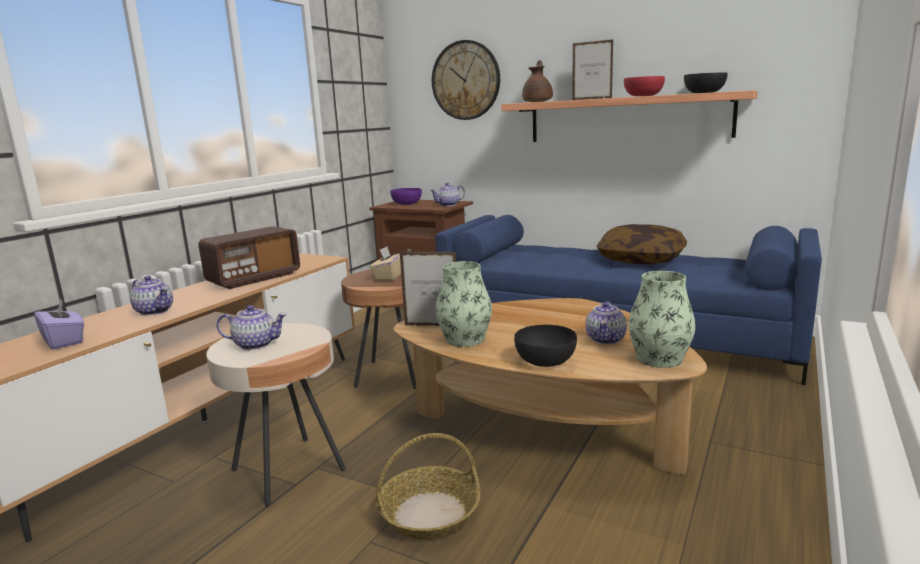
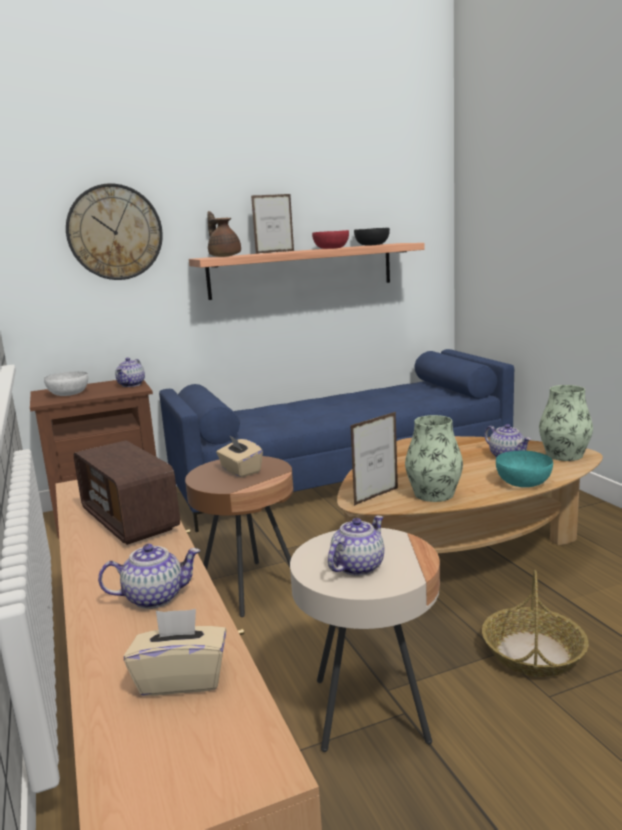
camera: 50 degrees left, 0 degrees up
purple tissue box [34,298,84,350] -> beige tissue box [124,609,227,696]
radio [198,226,300,289] -> radio turned 150 degrees clockwise [74,440,180,545]
purple bowl [390,188,422,205] -> white bowl [44,372,88,396]
black bowl [514,325,577,367] -> turquoise bowl [496,451,553,487]
pillow [597,224,687,264] -> none

